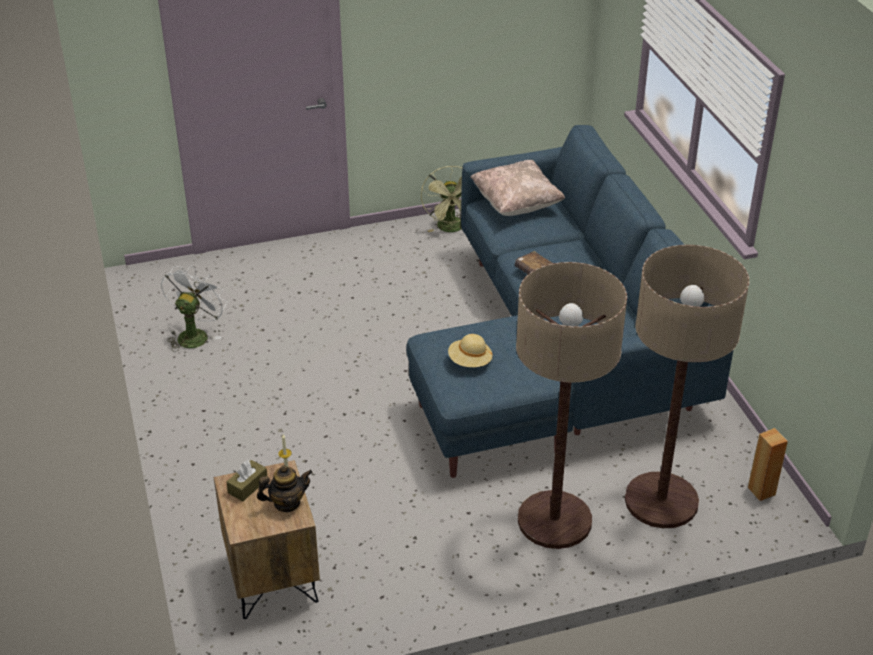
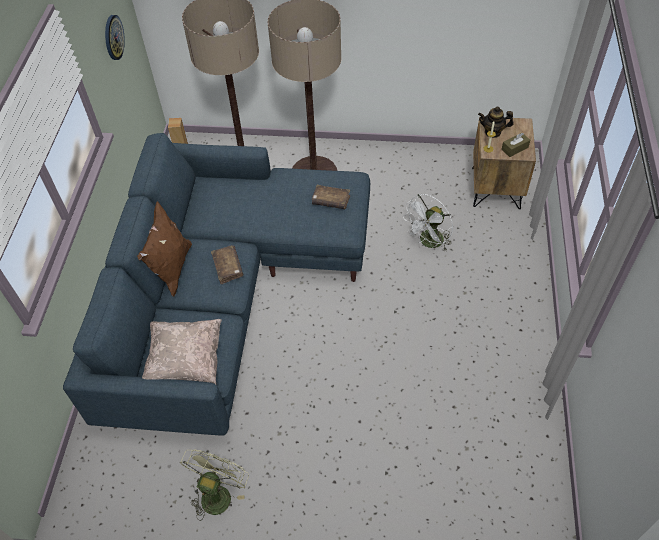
camera: 155 degrees left, 15 degrees up
white fan [161,265,227,352] -> white fan moved to [403,194,453,252]
beige hat [448,334,493,367] -> brown book [312,185,350,209]
none -> wall clock [105,15,125,60]
none -> brown pillow [137,201,192,297]

